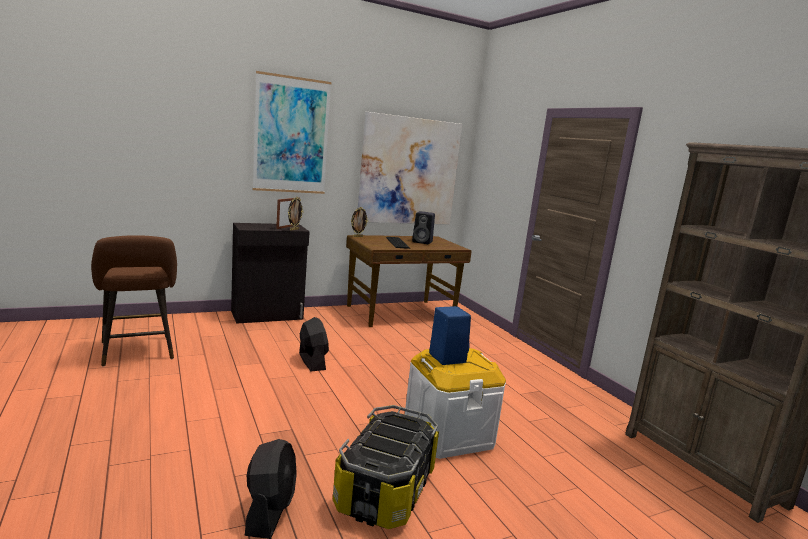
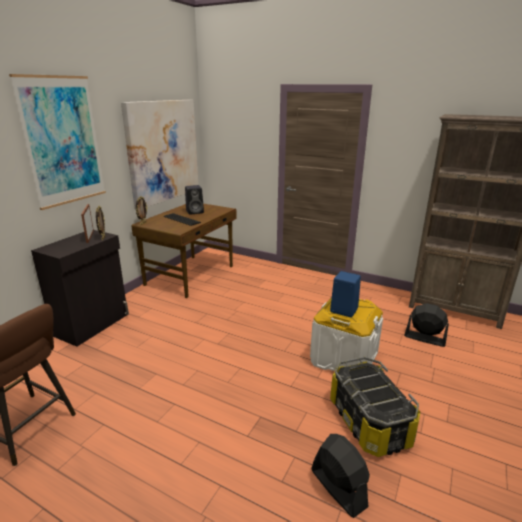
camera: 35 degrees left, 10 degrees up
black fan [299,317,329,371] -> black fan moved to [404,303,449,347]

